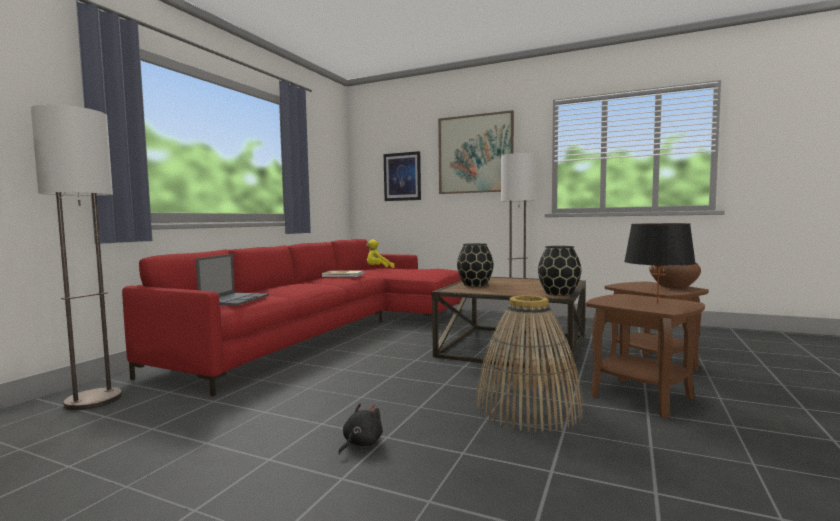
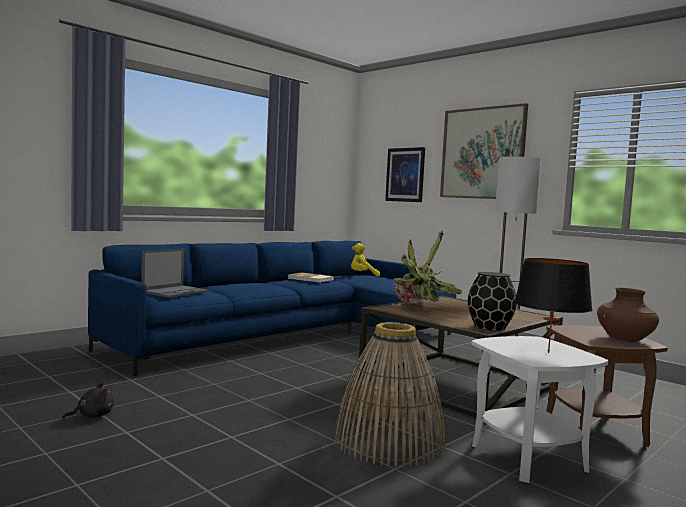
camera: 20 degrees right, 0 degrees up
floor lamp [31,105,122,410] -> none
red sofa [122,239,462,396] -> blue sofa [88,241,456,376]
black plush toy [338,403,383,455] -> black plush toy moved to [62,383,114,419]
black vase [457,243,493,286] -> potted plant [393,230,462,305]
brown side table [586,294,705,418] -> white side table [472,336,608,483]

